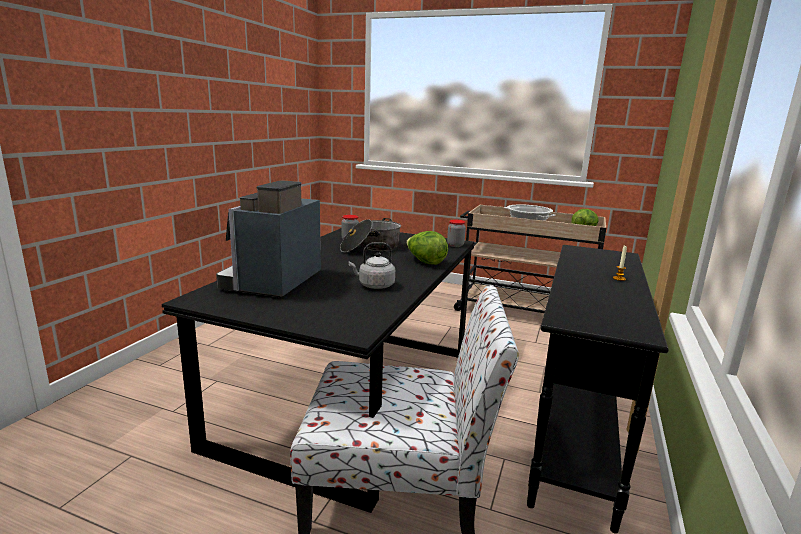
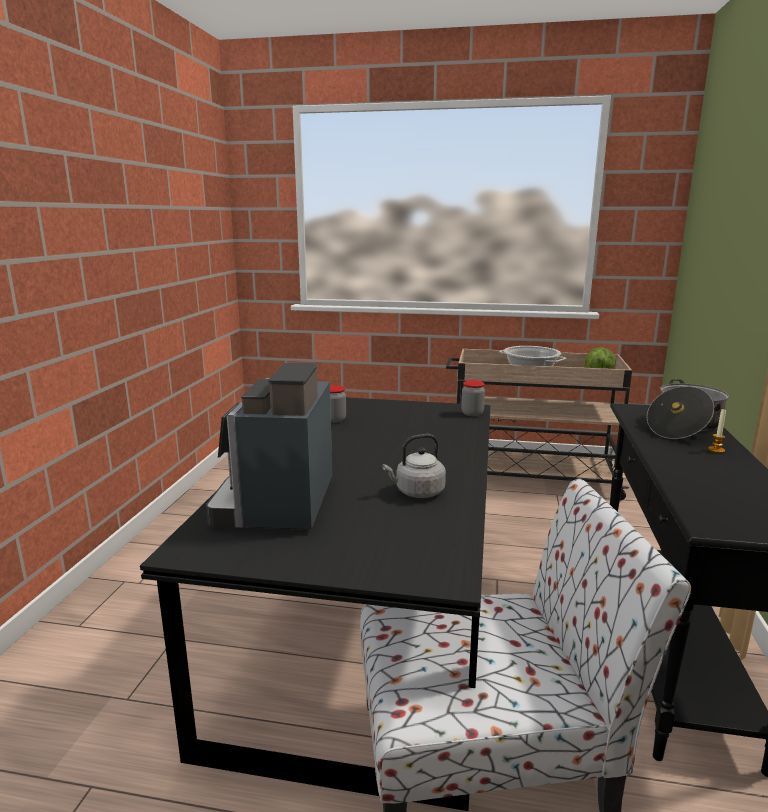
camera: 10 degrees left, 0 degrees up
cooking pot [340,218,401,253] -> cooking pot moved to [647,379,729,439]
lettuce [406,231,448,265] -> none

